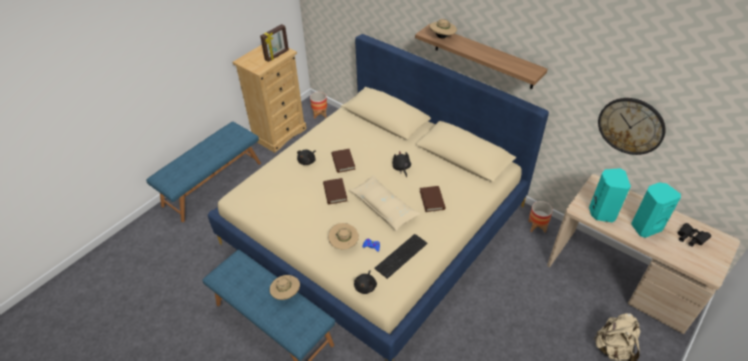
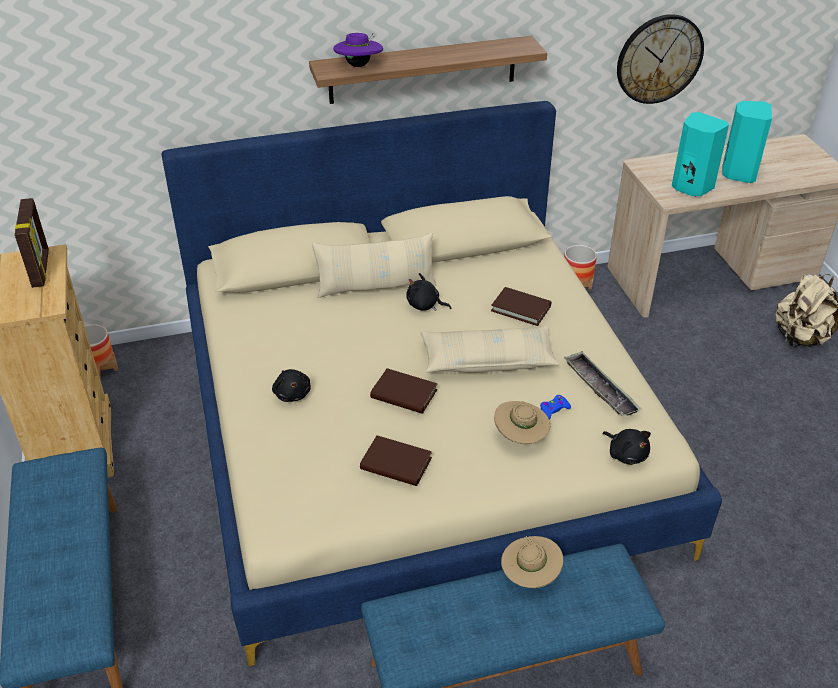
camera: 55 degrees left, 5 degrees down
brown book [331,149,355,173] -> brown book moved to [360,435,432,486]
keyboard [374,234,428,279] -> tray [564,351,641,416]
beige hat [429,19,457,39] -> purple hat [333,33,383,67]
black binoculars [677,223,711,247] -> none
none -> beige pillow [312,232,436,298]

